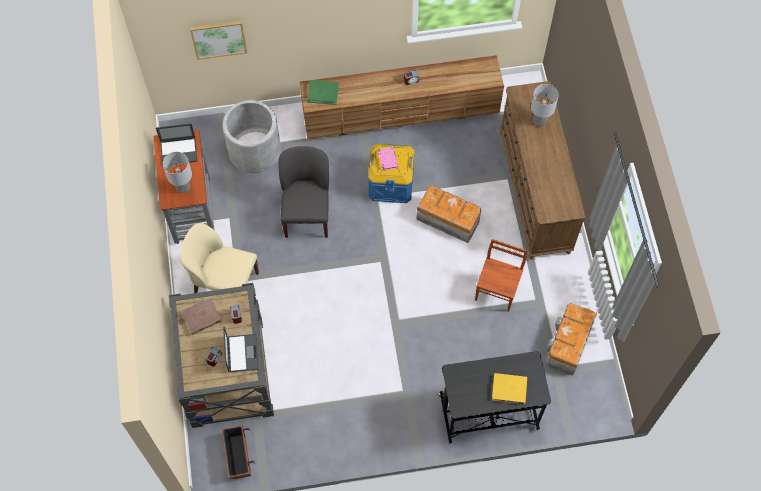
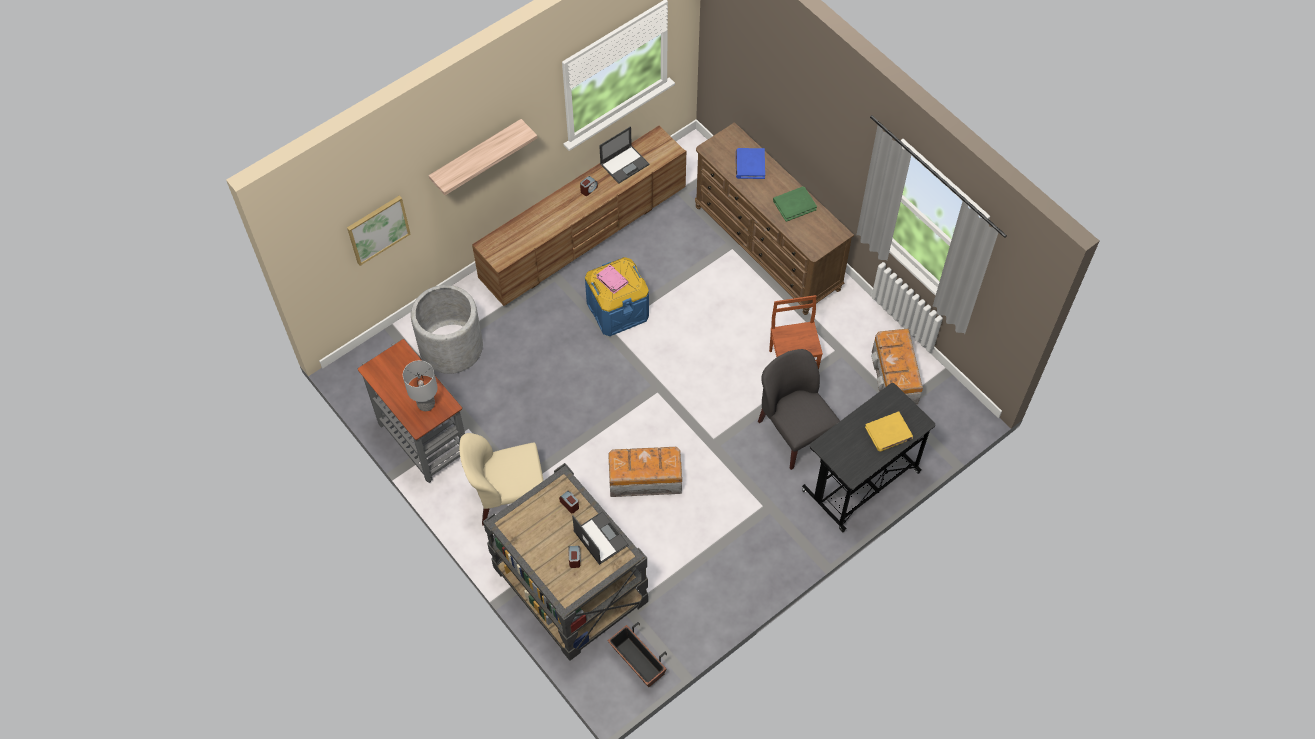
camera: 30 degrees left, 5 degrees down
laptop [156,123,197,166] -> laptop moved to [599,126,649,184]
brown book [181,298,222,334] -> none
grey chair [279,146,329,238] -> grey chair moved to [758,349,840,470]
green book [307,80,339,105] -> green book moved to [773,186,817,222]
storage box [417,186,481,243] -> storage box moved to [608,447,682,497]
grey table lamp [531,84,559,126] -> blue book [736,148,765,179]
none -> shelf [429,119,537,195]

